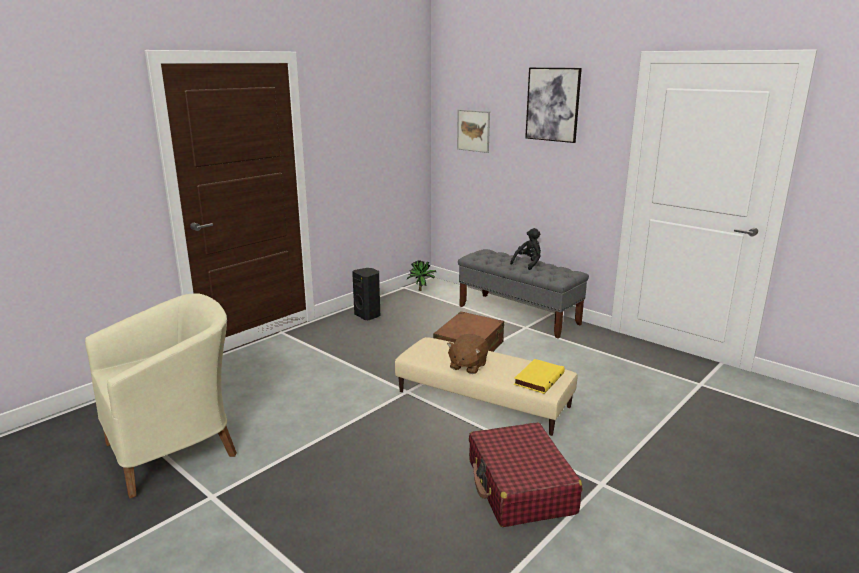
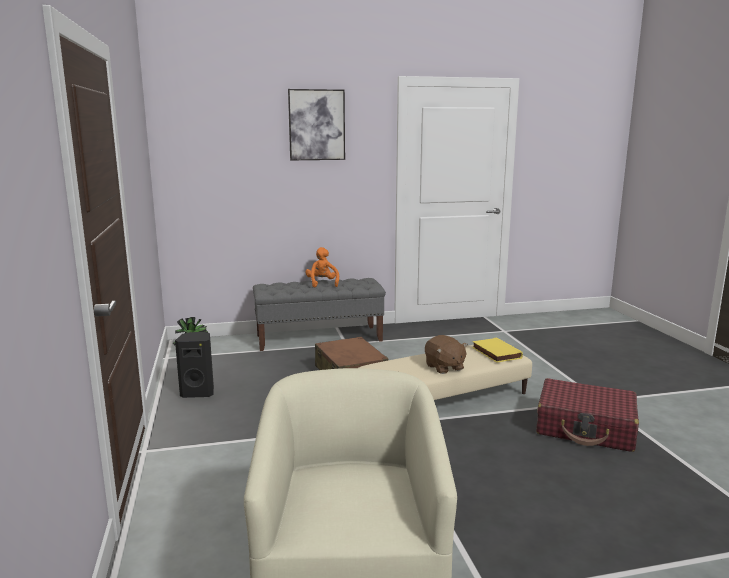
camera: 55 degrees left, 5 degrees down
picture [457,109,490,153] -> none
black plush toy [510,228,541,270] -> orange plush toy [305,247,339,287]

